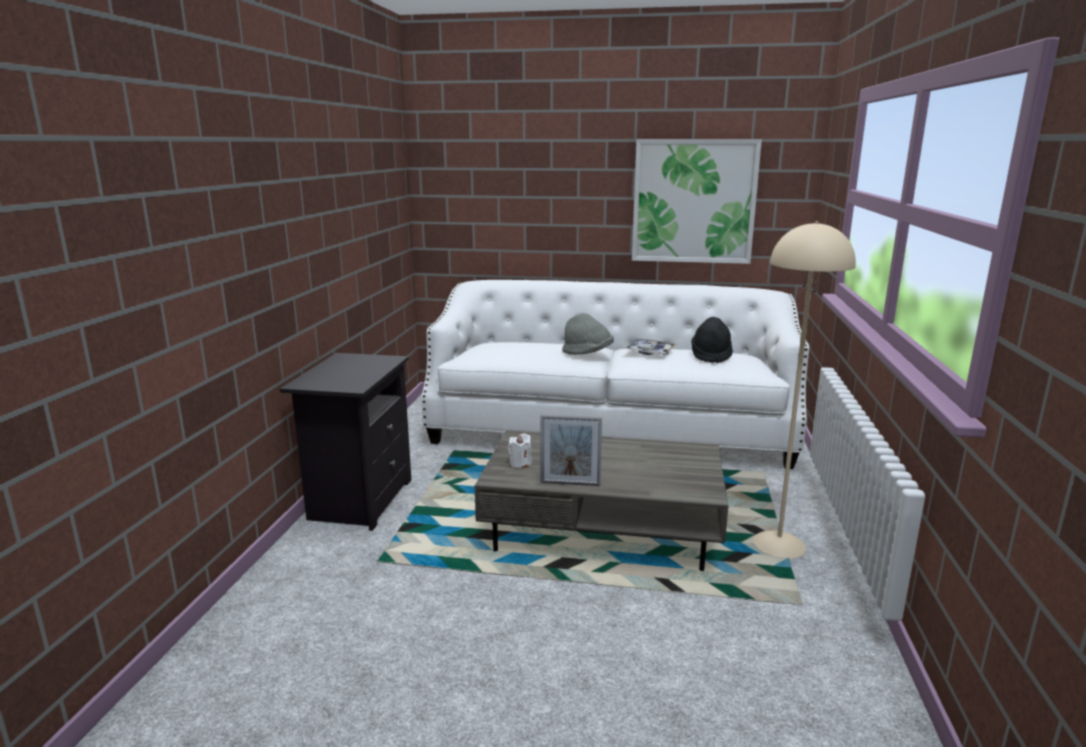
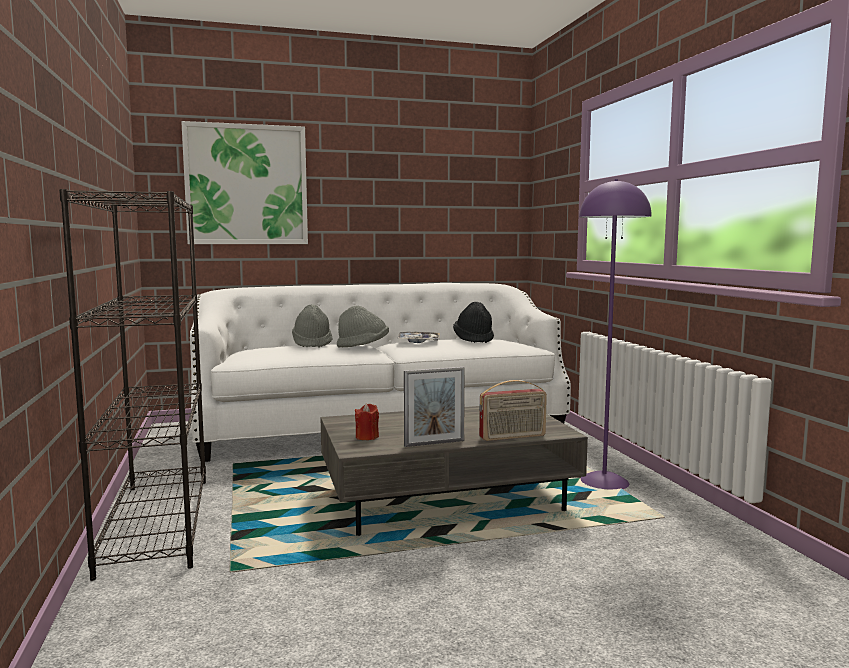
camera: 25 degrees left, 10 degrees down
black nightstand [280,353,411,531] -> black bookcase [59,189,206,581]
white candle [508,433,532,468] -> red candle [355,404,379,440]
picture [632,139,762,264] -> picture moved to [181,121,308,244]
beige floor lamp [753,221,856,559] -> purple floor lamp [579,179,652,489]
none -> grey hat [292,304,332,348]
none -> radio [479,380,547,441]

